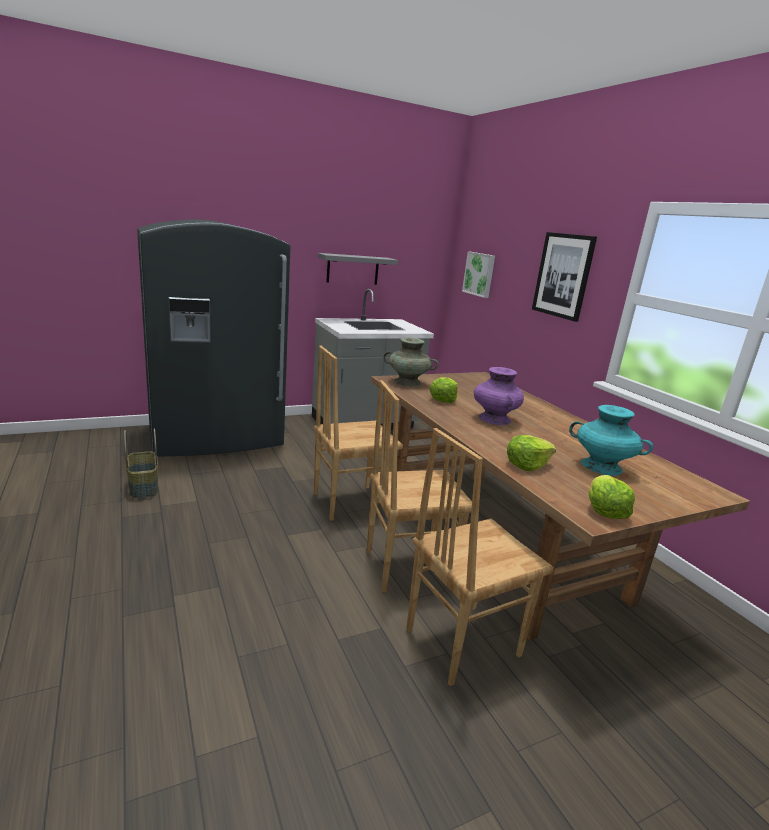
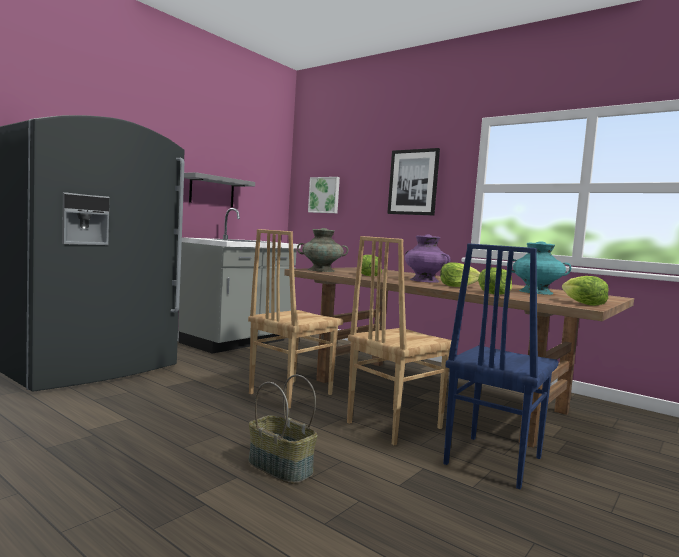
camera: 25 degrees left, 15 degrees down
basket [124,428,158,498] -> basket moved to [248,375,318,484]
brown chair [406,428,554,686] -> blue chair [443,243,558,489]
none -> lettuce [440,262,480,287]

